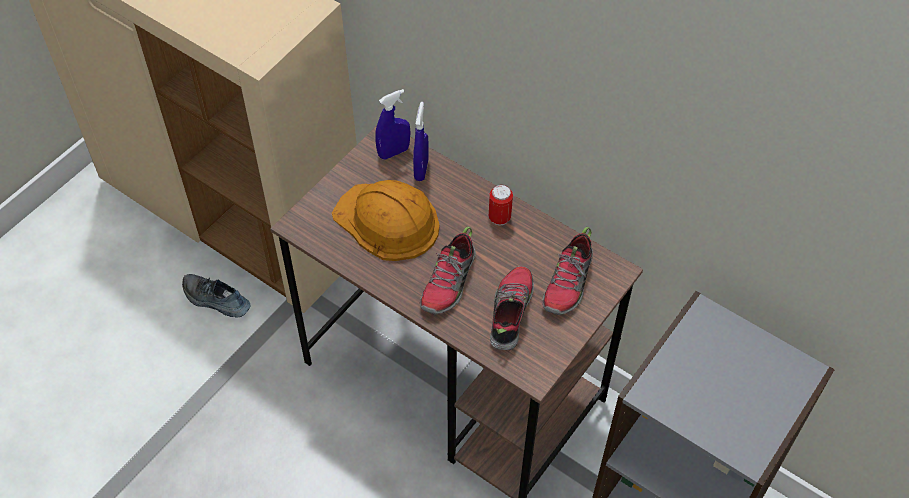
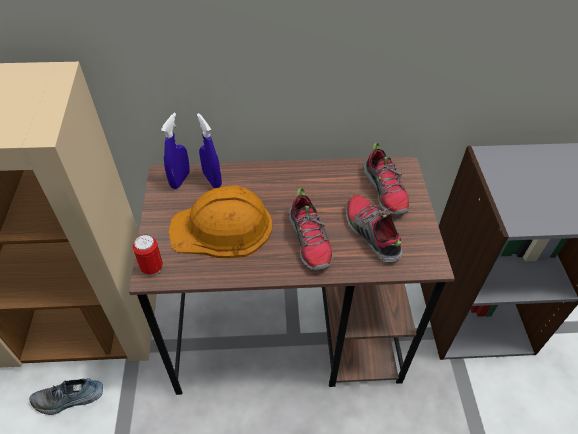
camera: 40 degrees left, 5 degrees down
can [489,184,513,225] -> can moved to [133,234,163,275]

